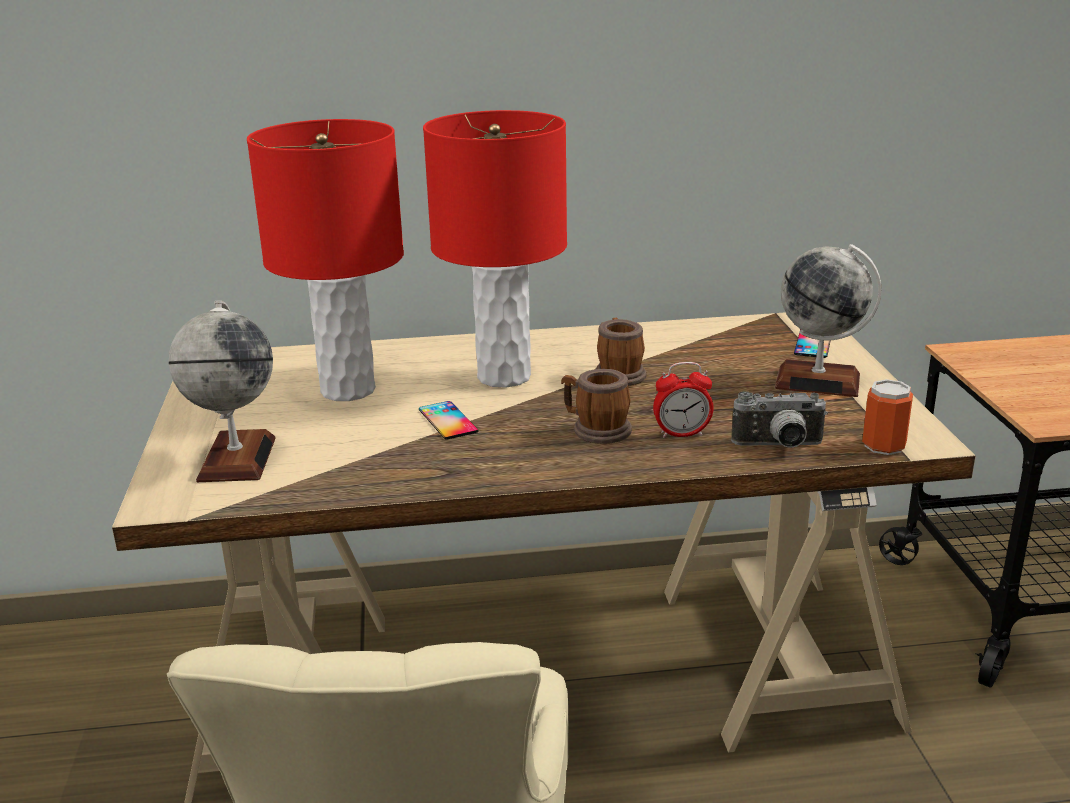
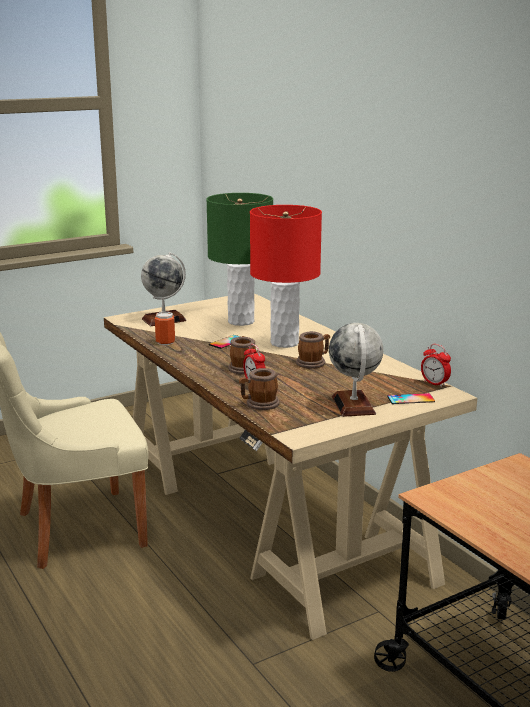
camera: 65 degrees right, 5 degrees down
red table lamp [247,119,404,401] -> green table lamp [206,193,273,326]
camera [731,391,828,448] -> mug [239,368,280,410]
can [862,379,913,455] -> can moved to [155,312,175,345]
none -> alarm clock [421,344,451,388]

